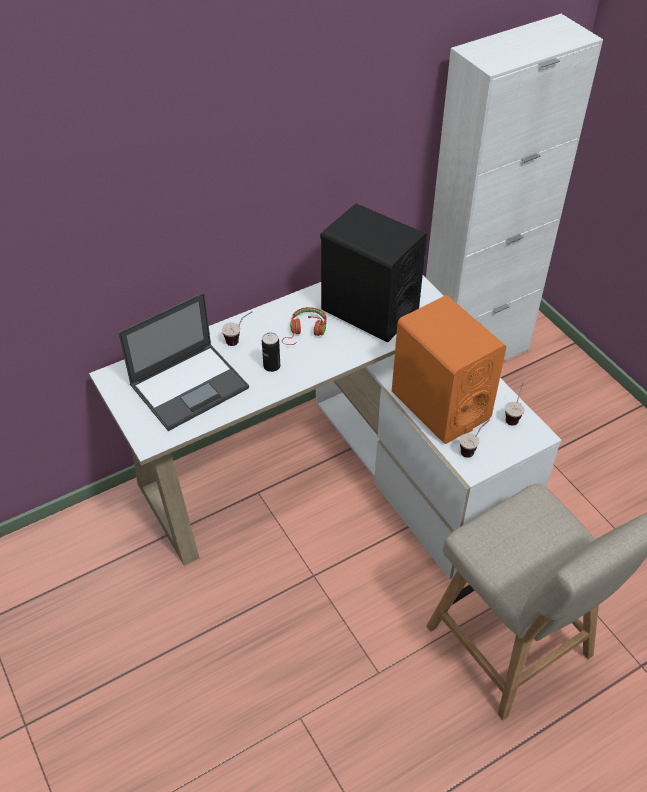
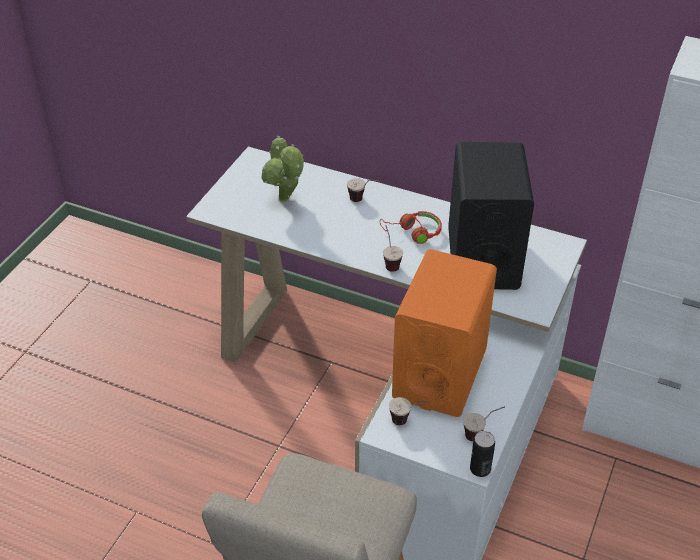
camera: 55 degrees right, 5 degrees down
laptop [118,292,249,431] -> potted plant [262,136,304,202]
can [262,332,280,372] -> can moved to [470,431,495,477]
none -> cup [383,225,403,272]

